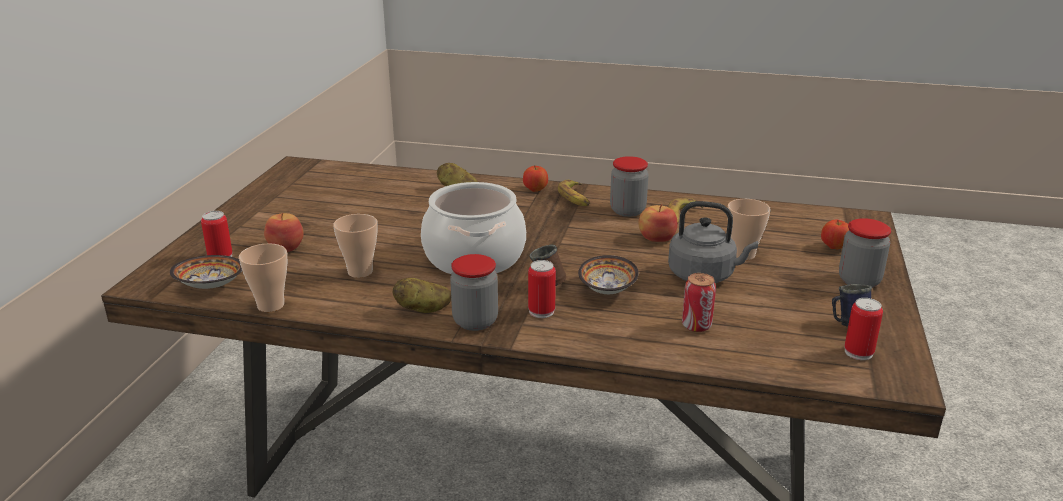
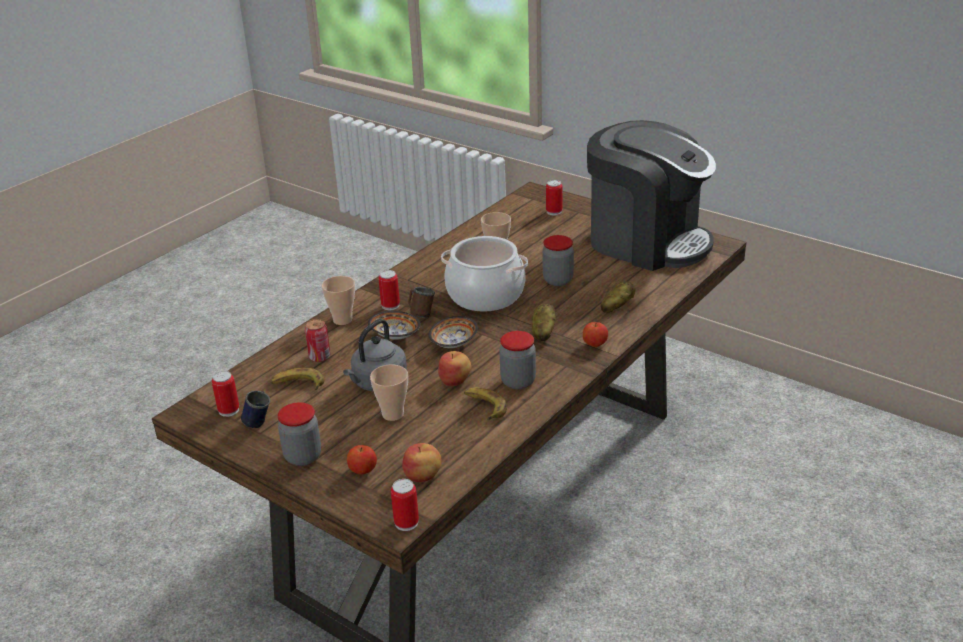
camera: 115 degrees right, 5 degrees up
bowl [170,255,242,289] -> bowl moved to [429,316,478,348]
cup [239,243,287,312] -> cup moved to [322,276,355,325]
apple [264,213,304,252] -> apple moved to [402,443,442,482]
potato [393,278,451,313] -> potato moved to [532,304,556,341]
jar [450,254,498,331] -> jar moved to [542,235,574,286]
banana [558,180,590,206] -> banana moved to [270,368,324,390]
none -> can [391,479,419,531]
none -> coffee machine [587,120,716,271]

